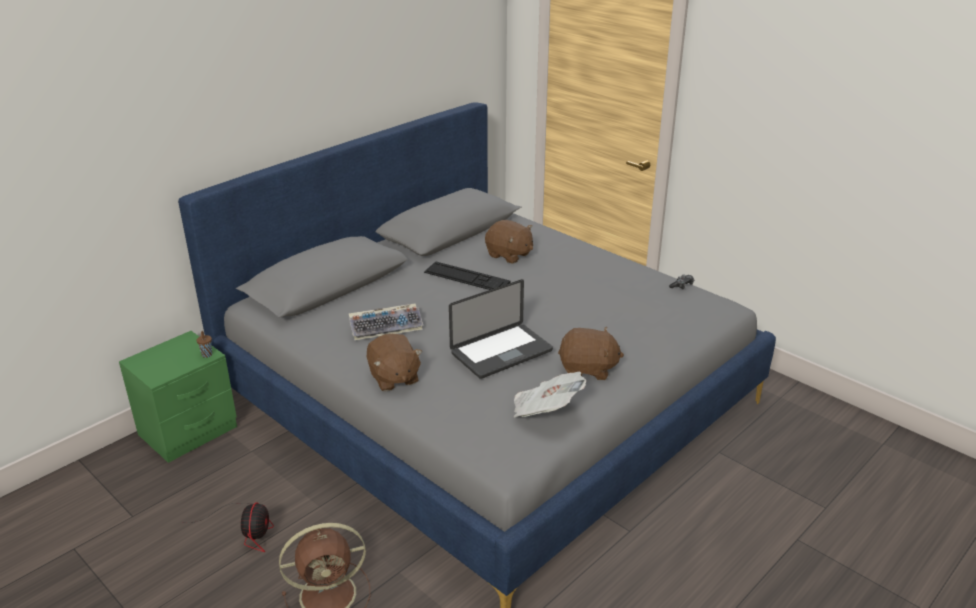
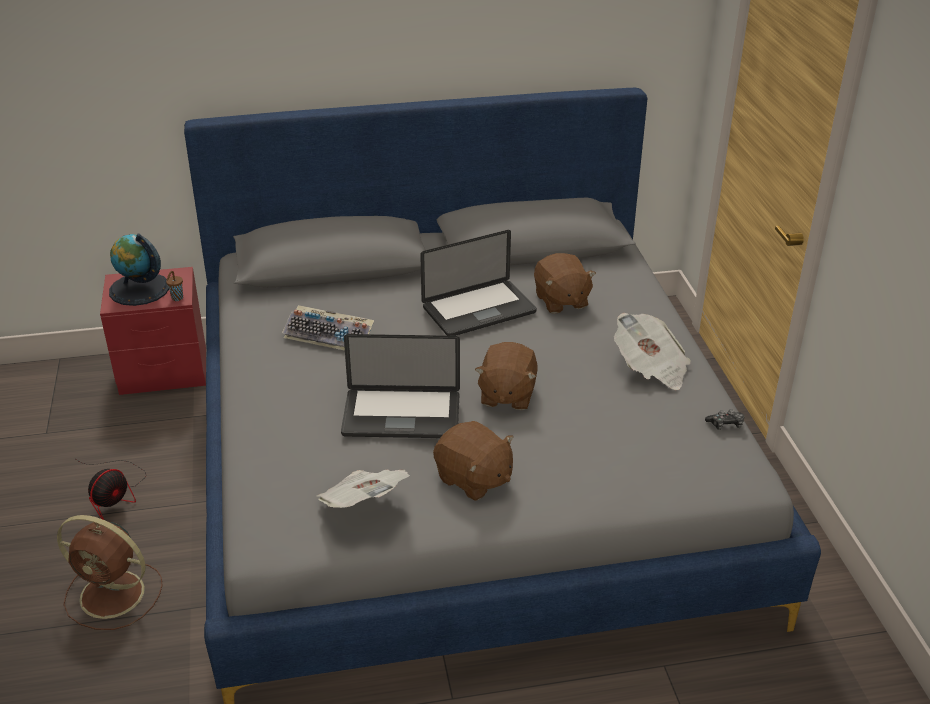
camera: 35 degrees right, 5 degrees up
green nightstand [119,331,237,463] -> red nightstand [100,267,206,395]
brown plush toy [366,334,422,391] -> brown plush toy moved to [475,342,538,410]
keyboard [424,261,510,290] -> laptop [420,230,537,336]
none -> globe [109,234,169,306]
none -> newspaper [614,313,691,390]

